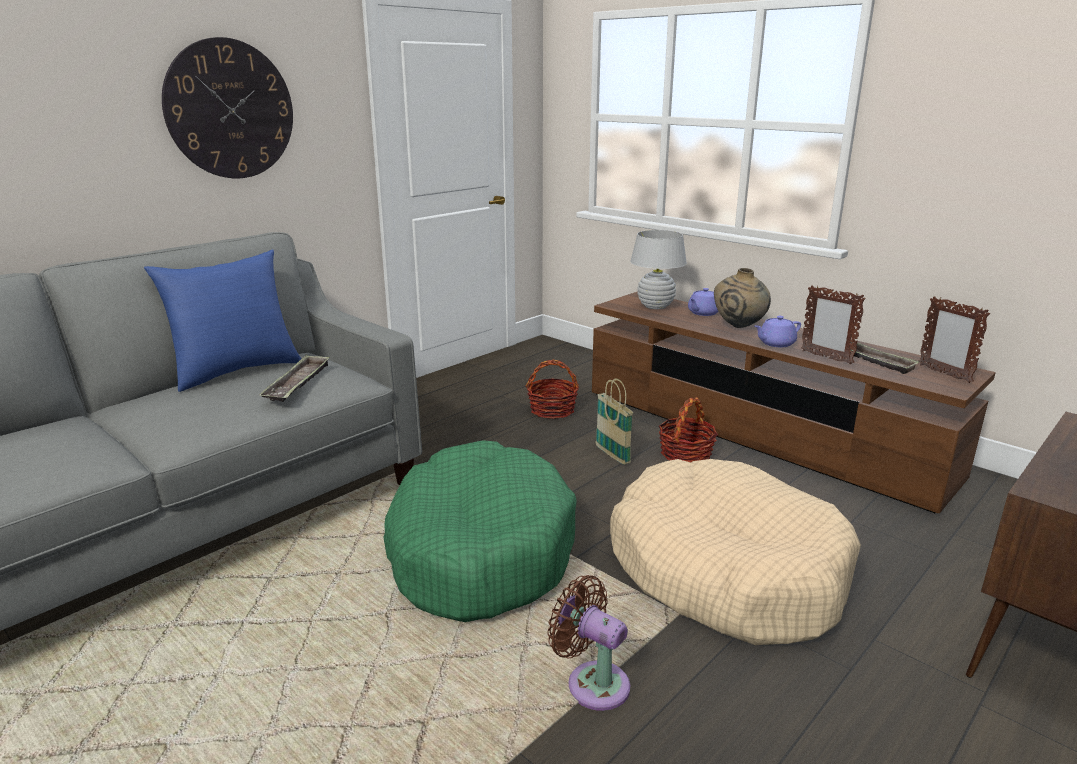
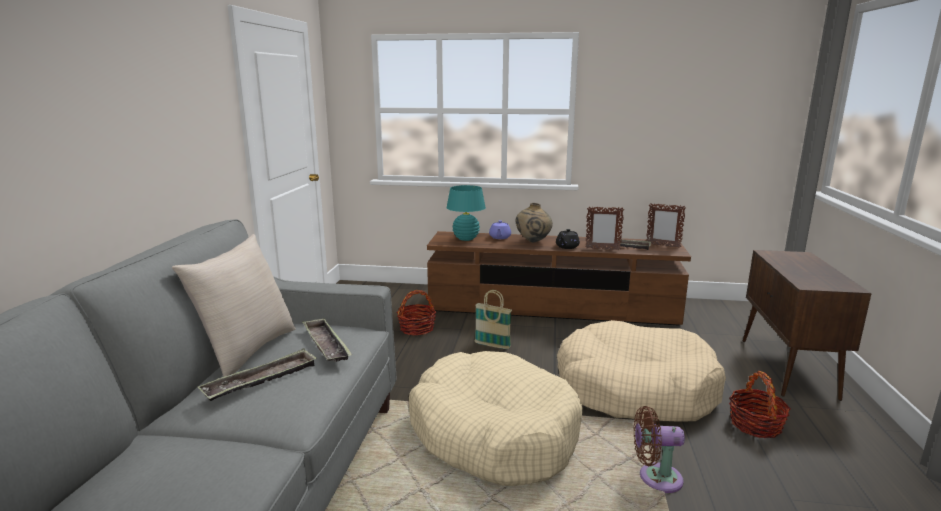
camera: 35 degrees left, 5 degrees down
blue pillow [144,249,302,392] -> beige pillow [172,234,296,377]
wall clock [162,37,293,178] -> none
green dog bed [383,440,577,622] -> beige dog bed [409,351,583,486]
white table lamp [630,230,687,309] -> turquoise table lamp [446,185,486,241]
basket [659,397,718,463] -> basket moved to [729,371,791,438]
purple teapot [755,316,801,347] -> black teapot [556,229,580,249]
none -> tray [198,348,317,401]

